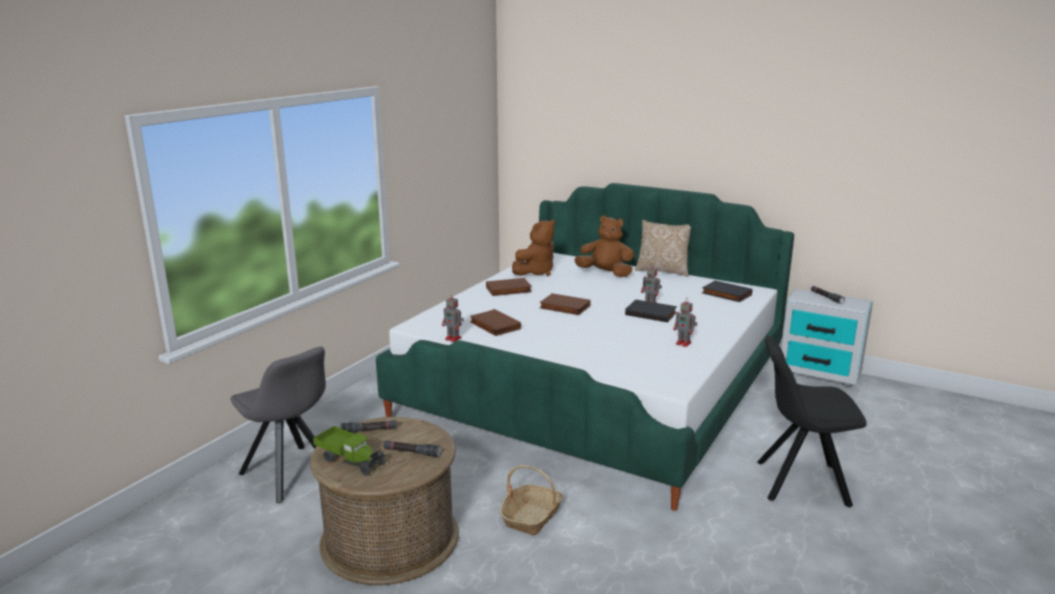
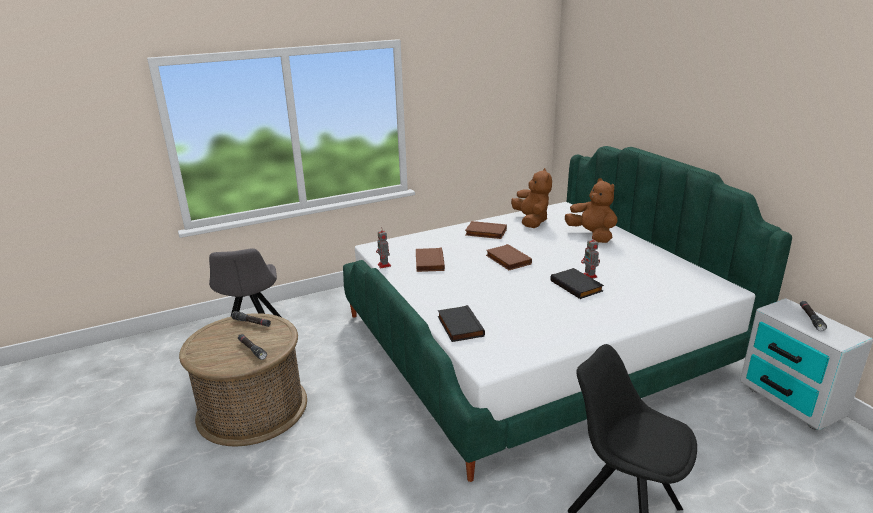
camera: 35 degrees right, 5 degrees up
toy truck [313,426,386,476] -> none
basket [500,465,563,536] -> none
brown plush toy [512,220,555,276] -> brown plush toy turned 90 degrees counterclockwise [511,168,552,228]
pillow [635,220,691,277] -> none
toy robot [673,301,697,347] -> none
black book [702,280,752,302] -> black book moved to [438,305,485,342]

